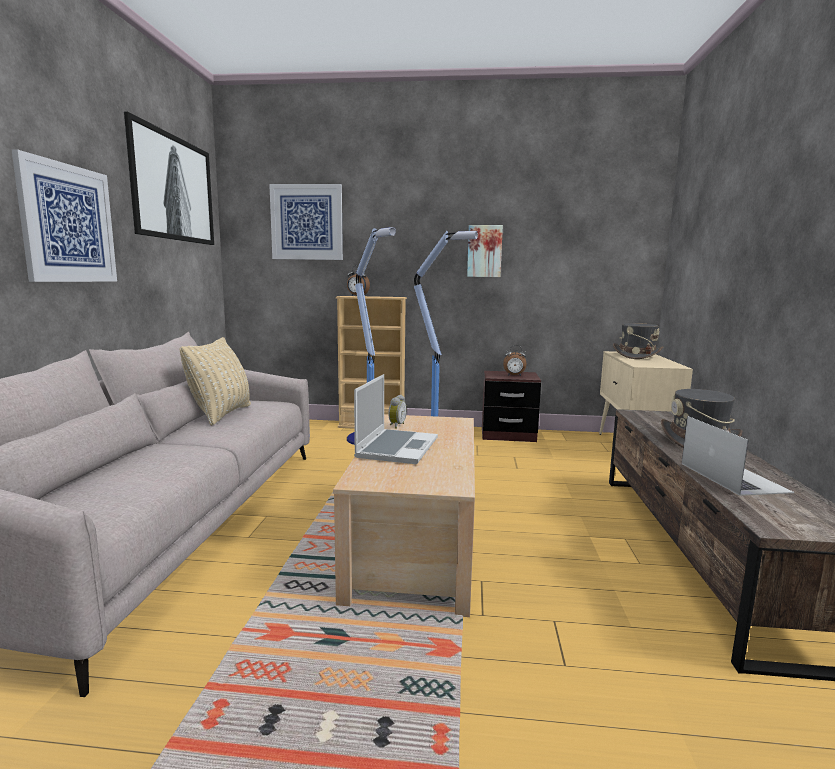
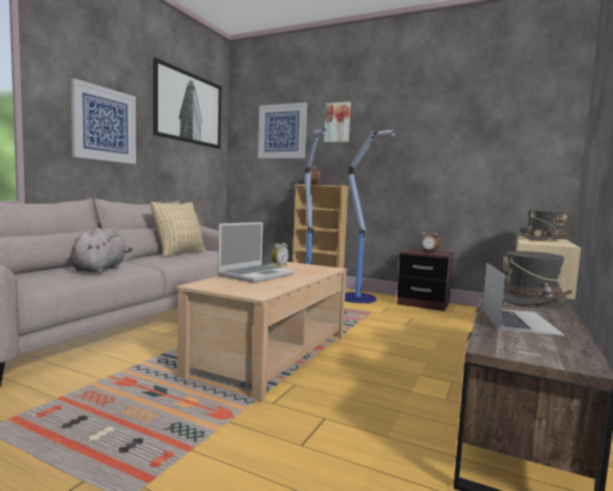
camera: 20 degrees right, 5 degrees down
picture [467,225,503,277] -> picture moved to [324,102,351,143]
none -> grey plush toy [70,228,132,274]

